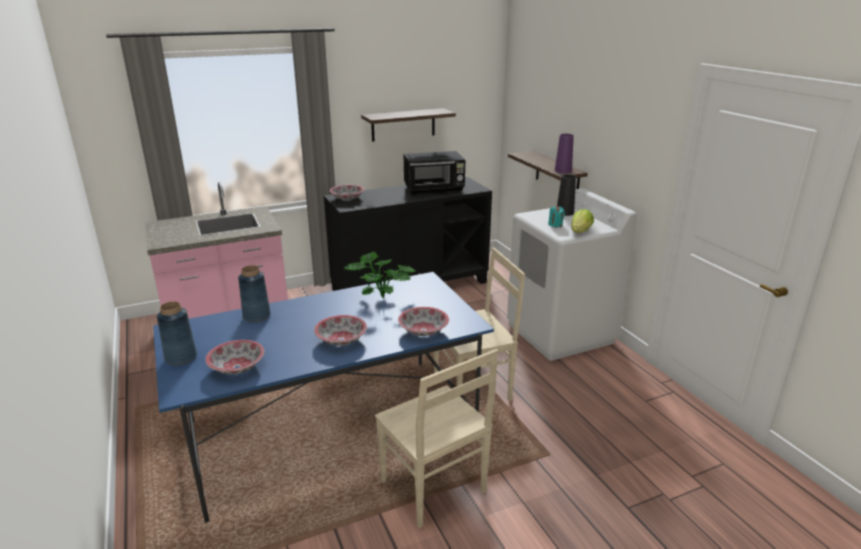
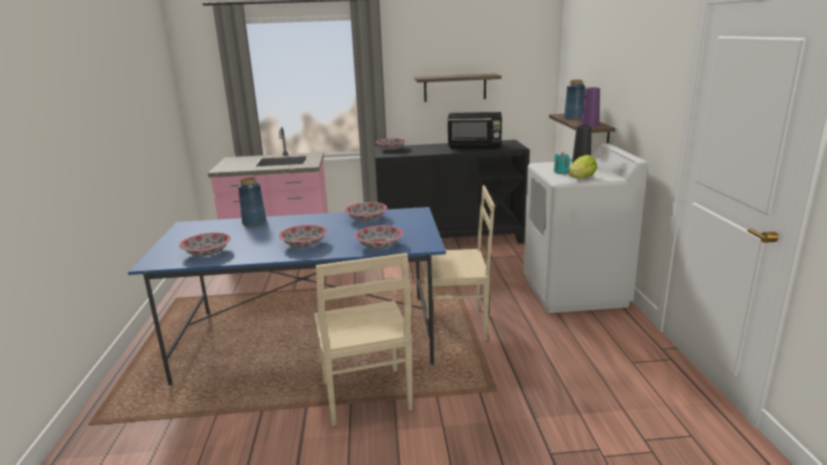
camera: 20 degrees right, 5 degrees down
blue vase [157,301,197,366] -> blue vase moved to [564,80,585,120]
potted plant [344,252,416,298] -> bowl [345,202,387,221]

